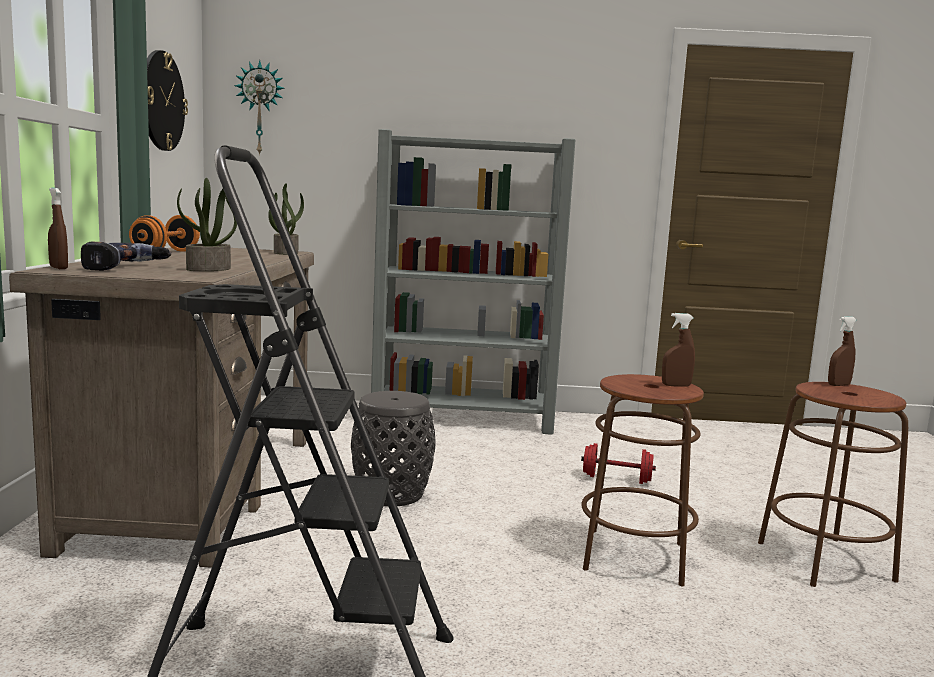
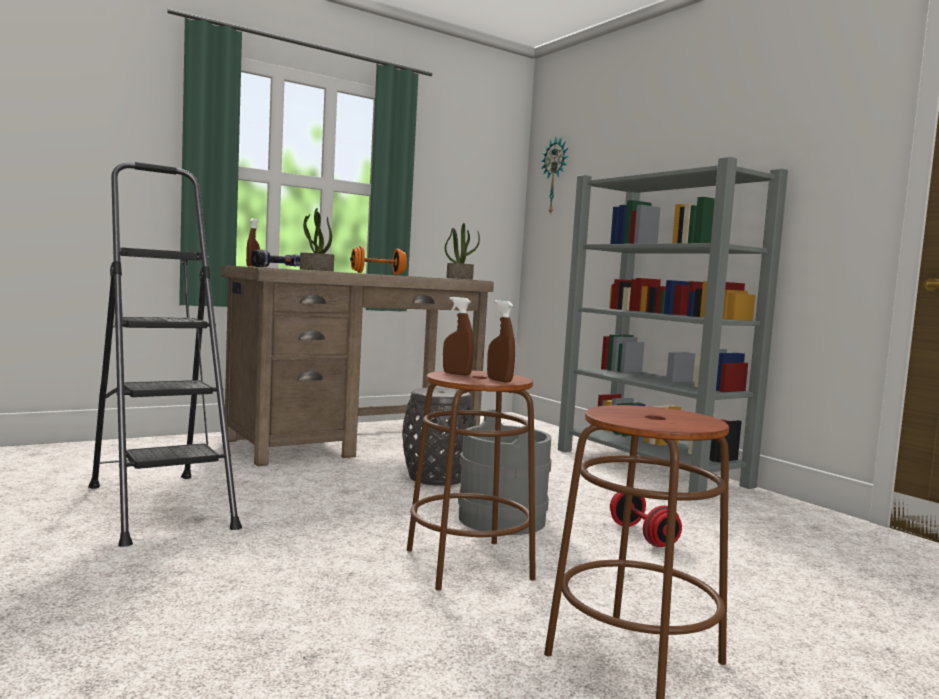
camera: 55 degrees right, 5 degrees down
wall clock [147,50,188,151] -> none
brown spray bottle [828,316,856,386] -> brown spray bottle moved to [443,297,474,376]
none -> grey bucket [458,409,552,535]

